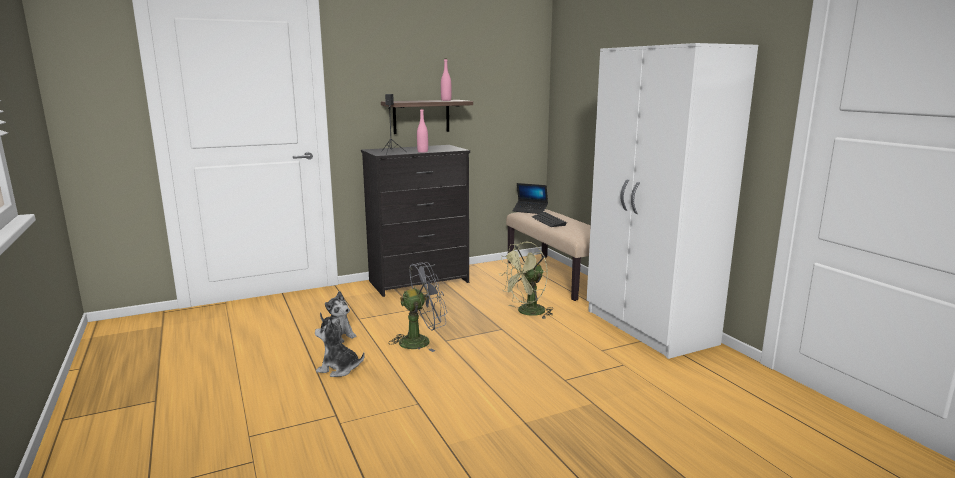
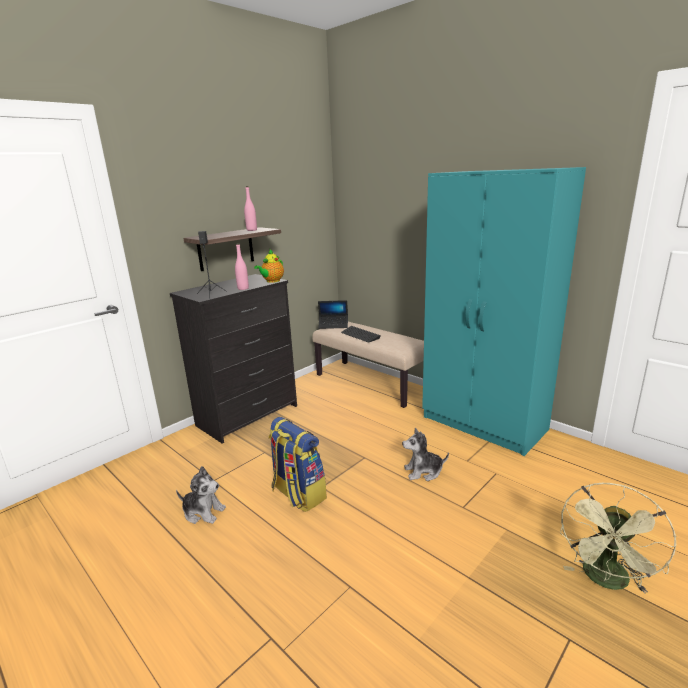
camera: 20 degrees left, 5 degrees up
plush toy [315,318,365,377] -> plush toy moved to [402,428,449,481]
grey fan [388,262,447,352] -> backpack [268,417,327,512]
green fan [498,241,553,319] -> green fan moved to [560,483,676,593]
white wardrobe [587,43,758,359] -> turquoise wardrobe [422,167,586,456]
none -> teapot [254,249,284,283]

